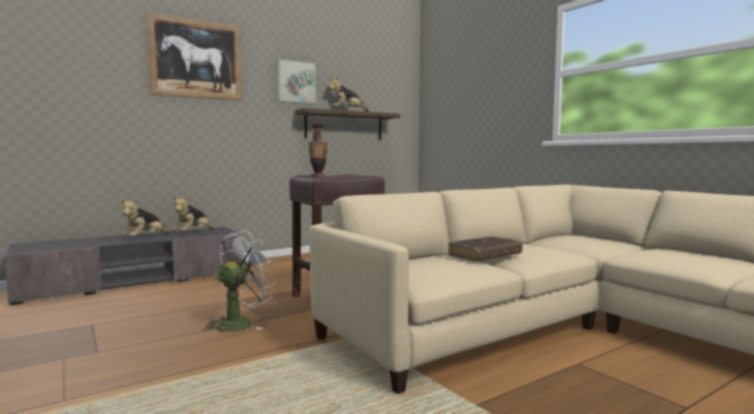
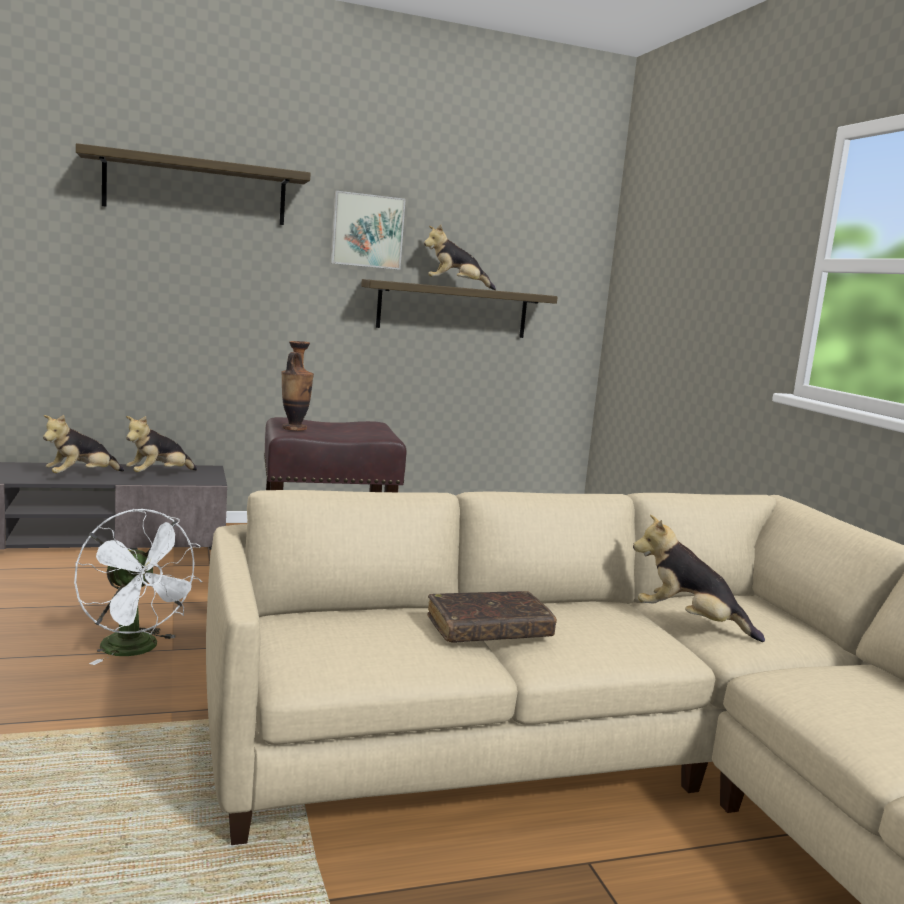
camera: 15 degrees right, 5 degrees up
picture [146,12,243,101] -> shelf [76,143,311,225]
white fan [202,230,277,331] -> white fan turned 75 degrees clockwise [74,509,202,665]
none -> plush toy [633,514,765,642]

